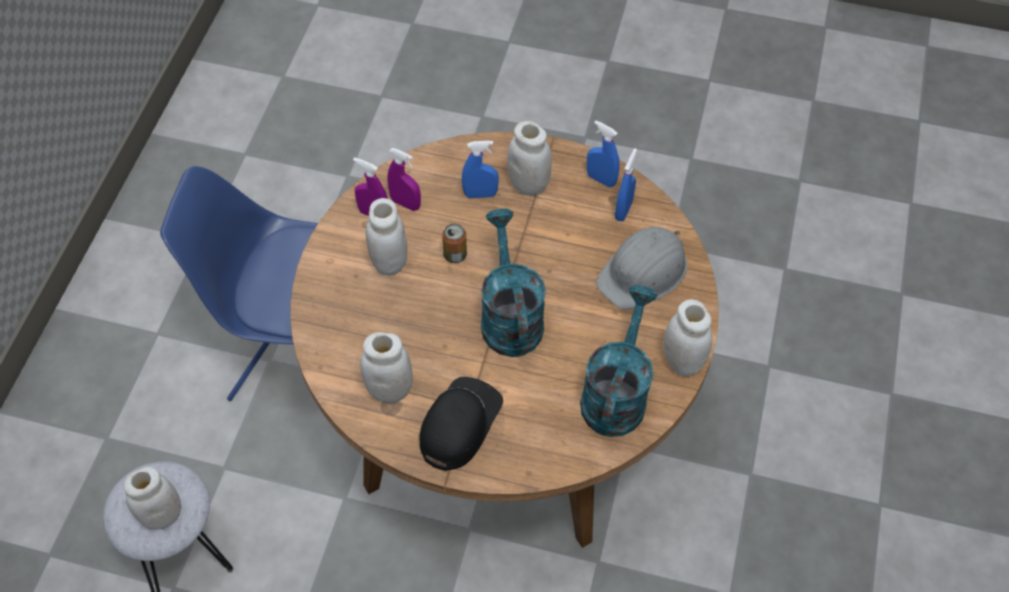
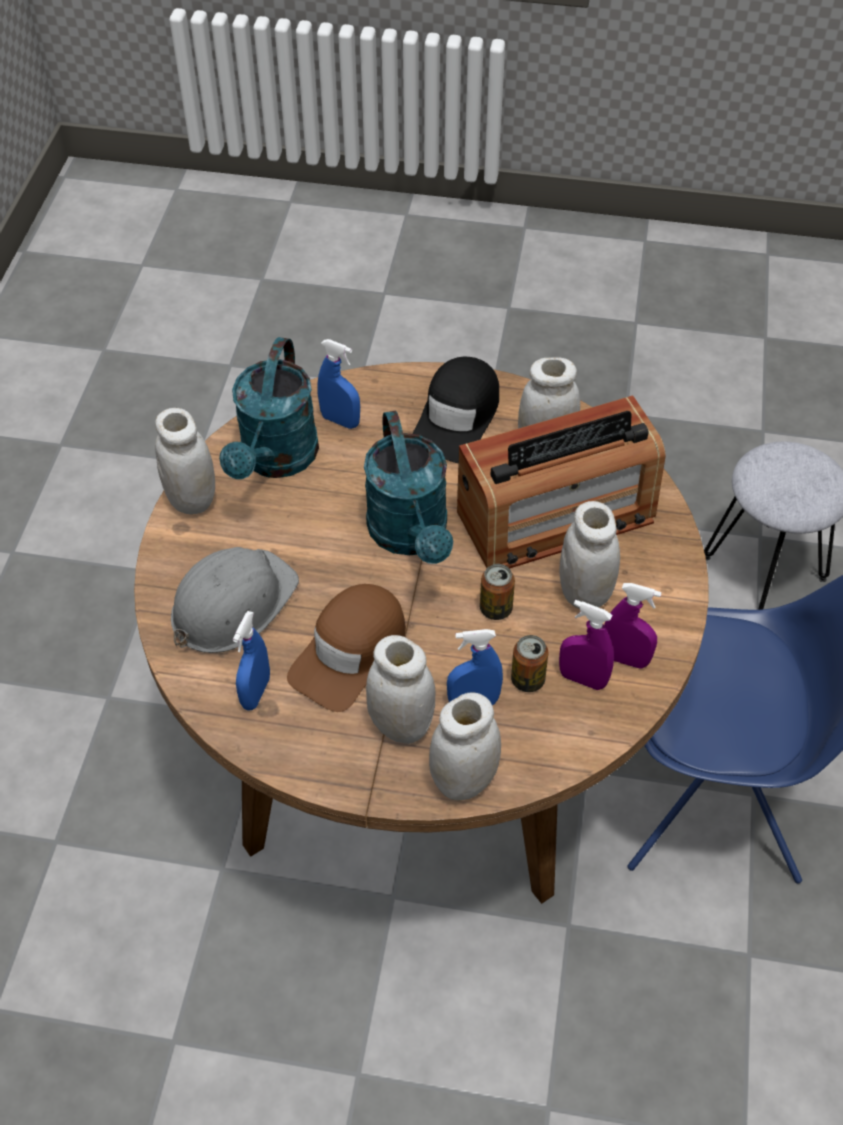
camera: 175 degrees right, 5 degrees down
white jar [123,467,181,530] -> white jar moved to [429,692,501,800]
blue spray bottle [587,120,620,187] -> blue spray bottle moved to [317,339,360,429]
none -> brown cap [287,584,406,712]
none -> radio [457,395,666,569]
none -> can [511,635,548,692]

